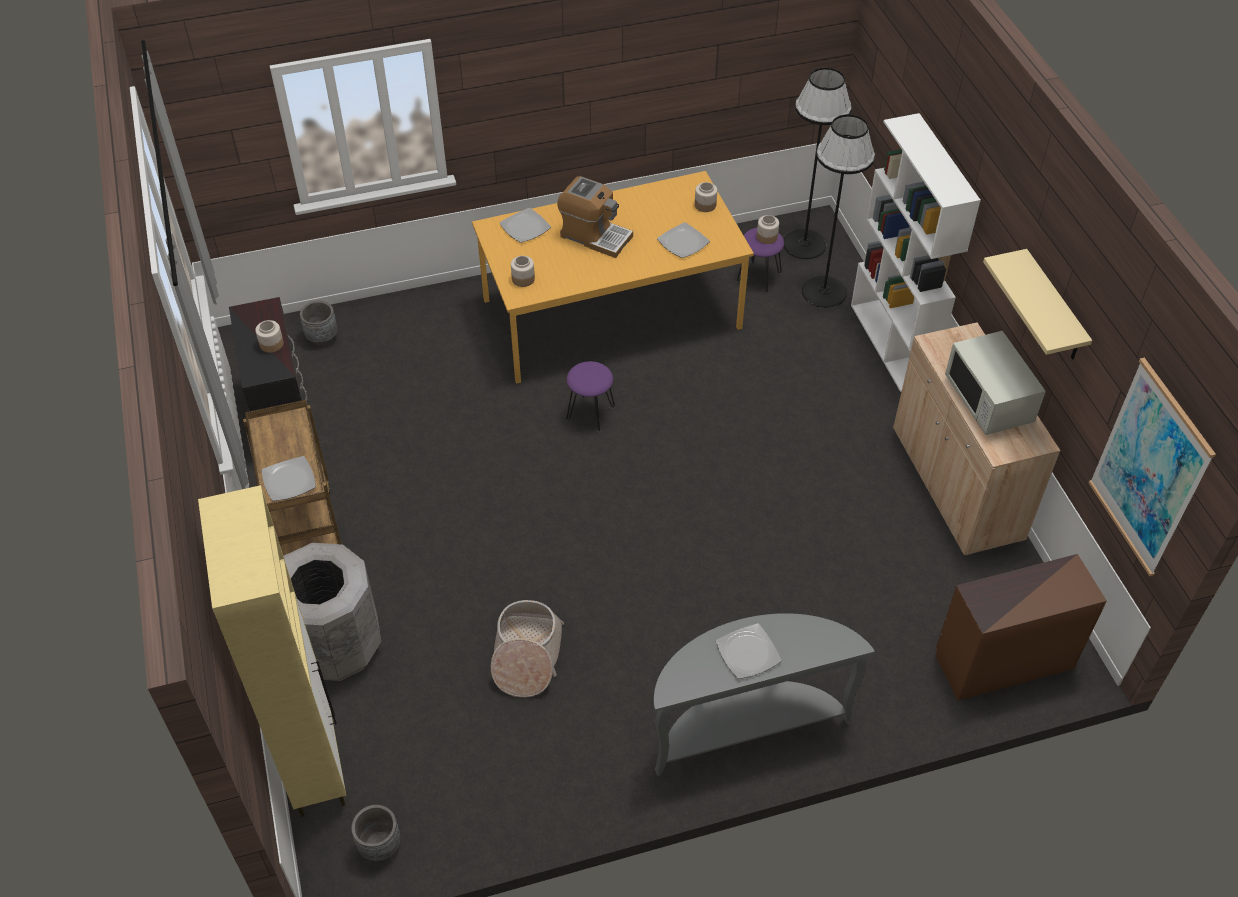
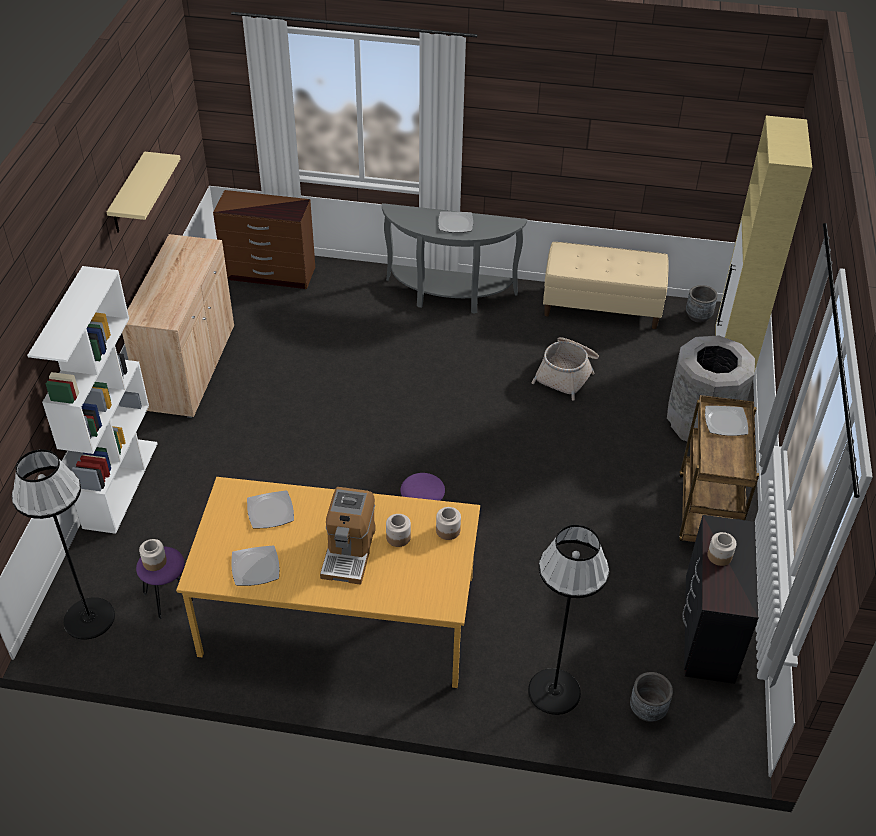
camera: 155 degrees left, 5 degrees down
plate [499,208,551,243] -> plate moved to [231,545,280,586]
coffee machine [557,176,633,258] -> coffee machine turned 135 degrees counterclockwise [320,487,376,585]
jar [695,182,717,212] -> jar moved to [386,514,411,547]
black floor lamp [802,114,875,308] -> black floor lamp moved to [528,525,609,715]
white microwave [945,331,1046,435] -> none
picture [1088,358,1216,576] -> none
none -> beige bench [543,242,669,329]

